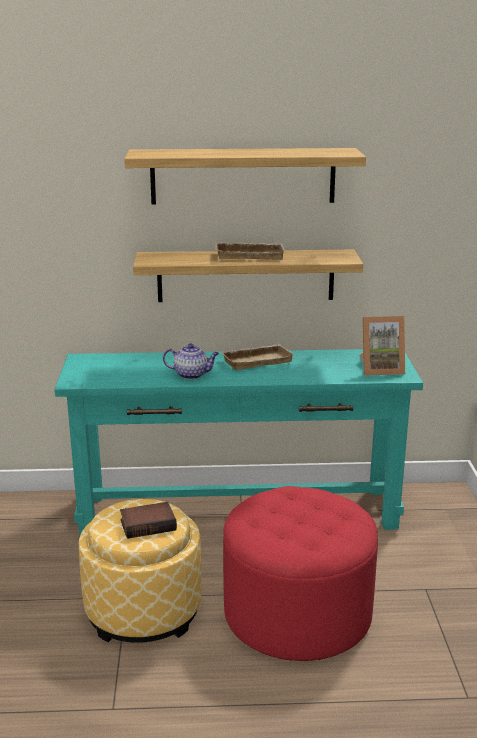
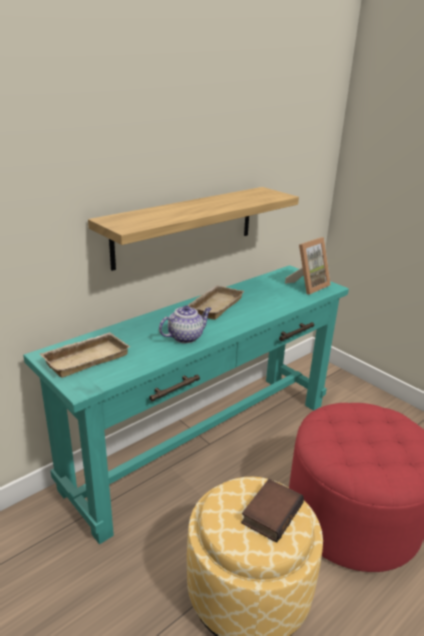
camera: 40 degrees left, 5 degrees up
shelf [124,148,366,204] -> none
beige tray [215,242,285,260] -> beige tray moved to [40,332,130,378]

